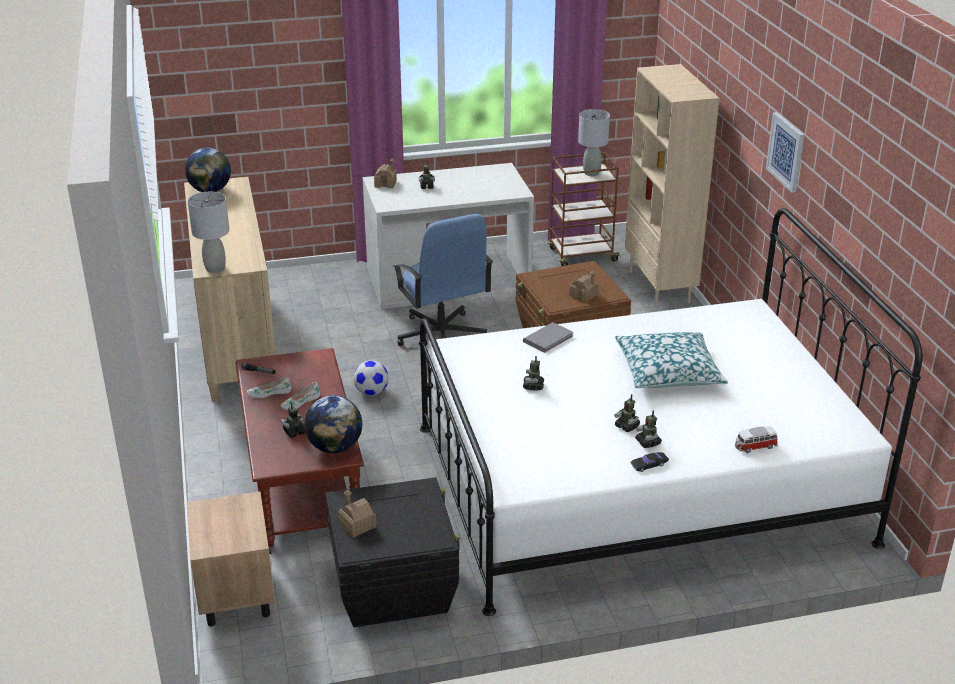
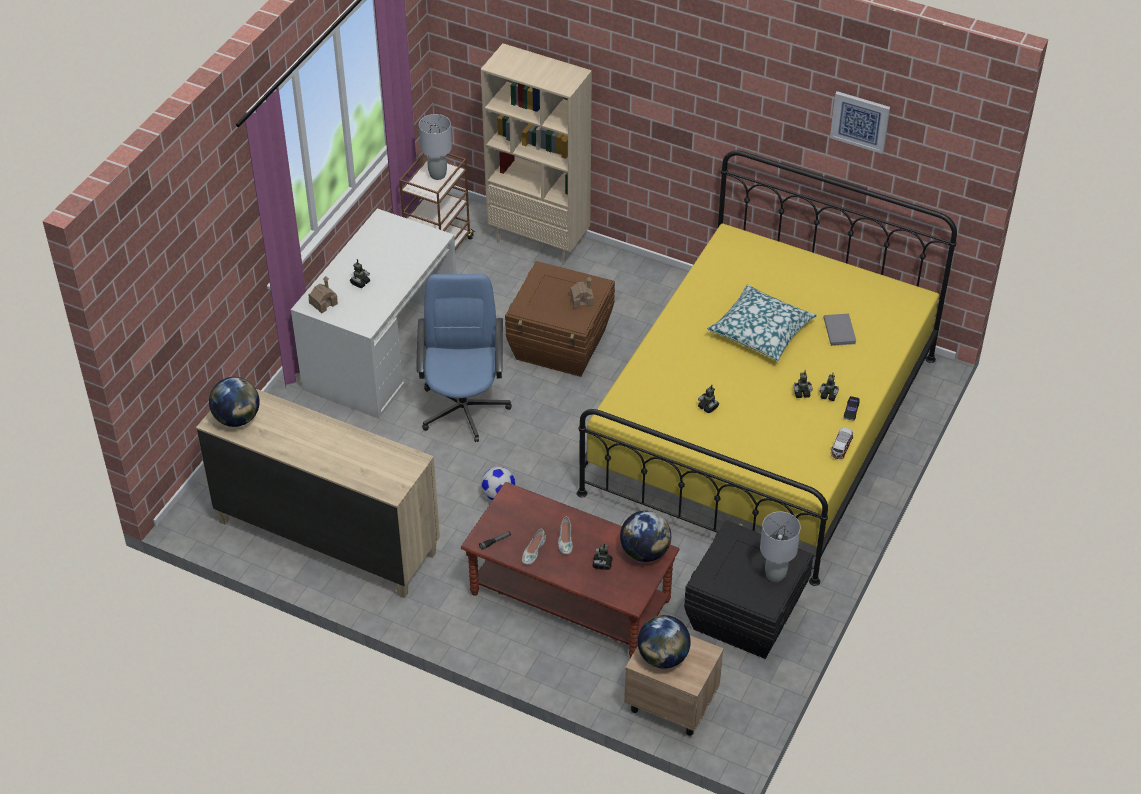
camera: 50 degrees left, 15 degrees up
grey table lamp [187,192,230,273] -> grey table lamp moved to [760,512,801,582]
toy house [338,489,376,538] -> none
blue office chair [393,214,493,346] -> blue office chair turned 105 degrees counterclockwise [416,274,512,442]
white bed [419,208,922,616] -> yellow bed [577,150,957,586]
grey book [523,322,573,353] -> grey book moved to [823,313,856,346]
toy car [735,426,778,453] -> toy car moved to [831,427,853,459]
picture [766,112,804,193] -> picture moved to [830,91,890,154]
none -> globe [638,615,691,669]

